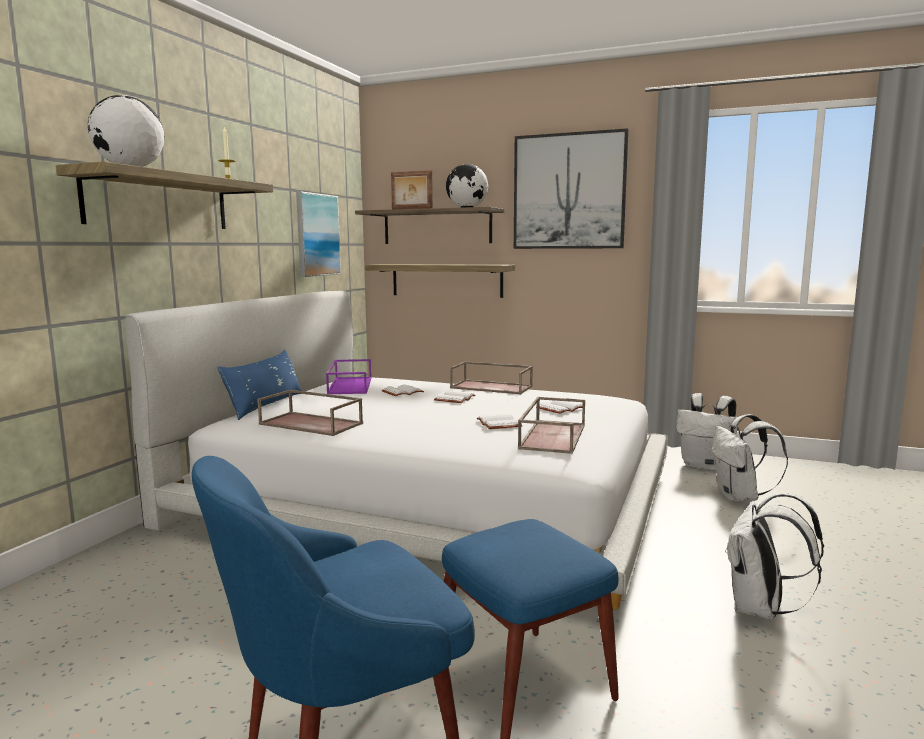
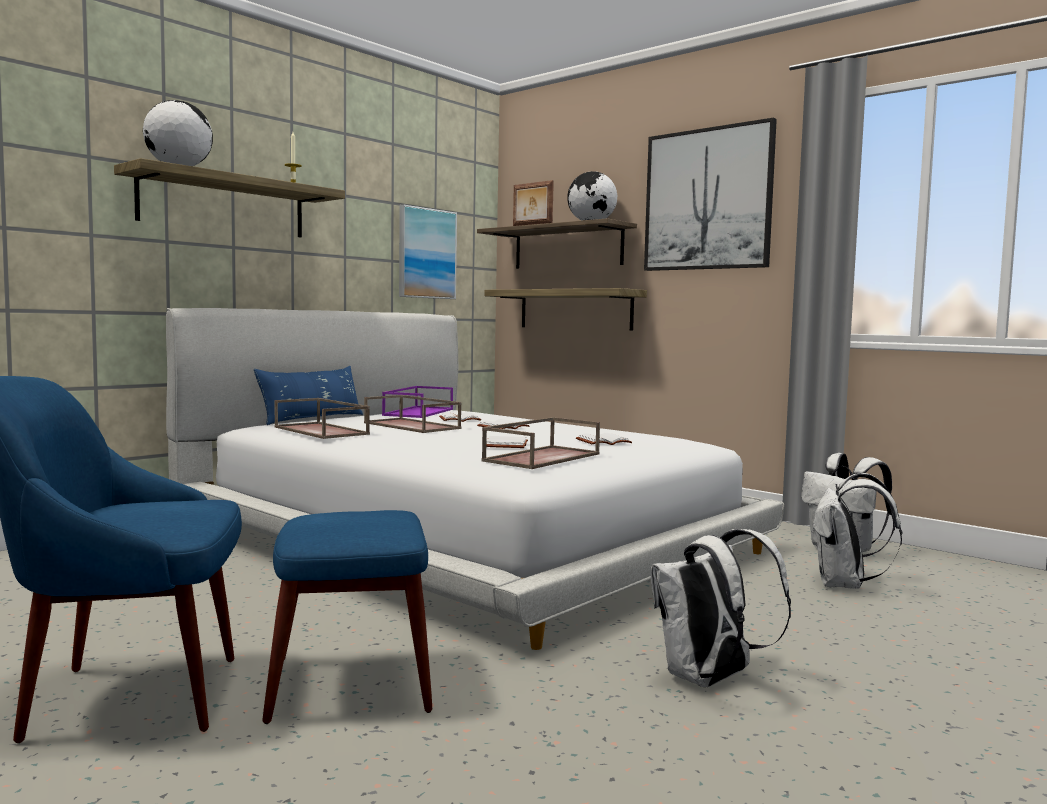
camera: 20 degrees right, 5 degrees down
brown tray [450,362,533,394] -> brown tray moved to [364,395,462,433]

